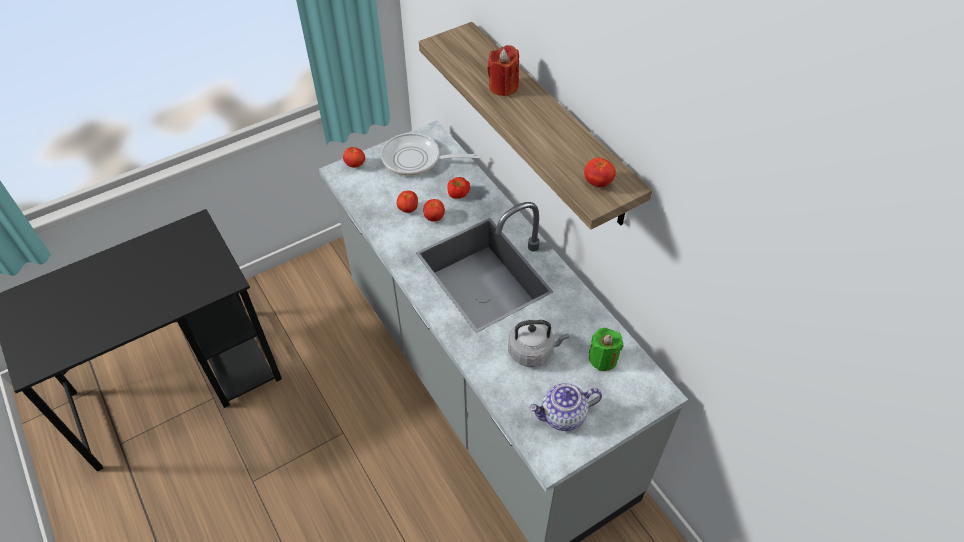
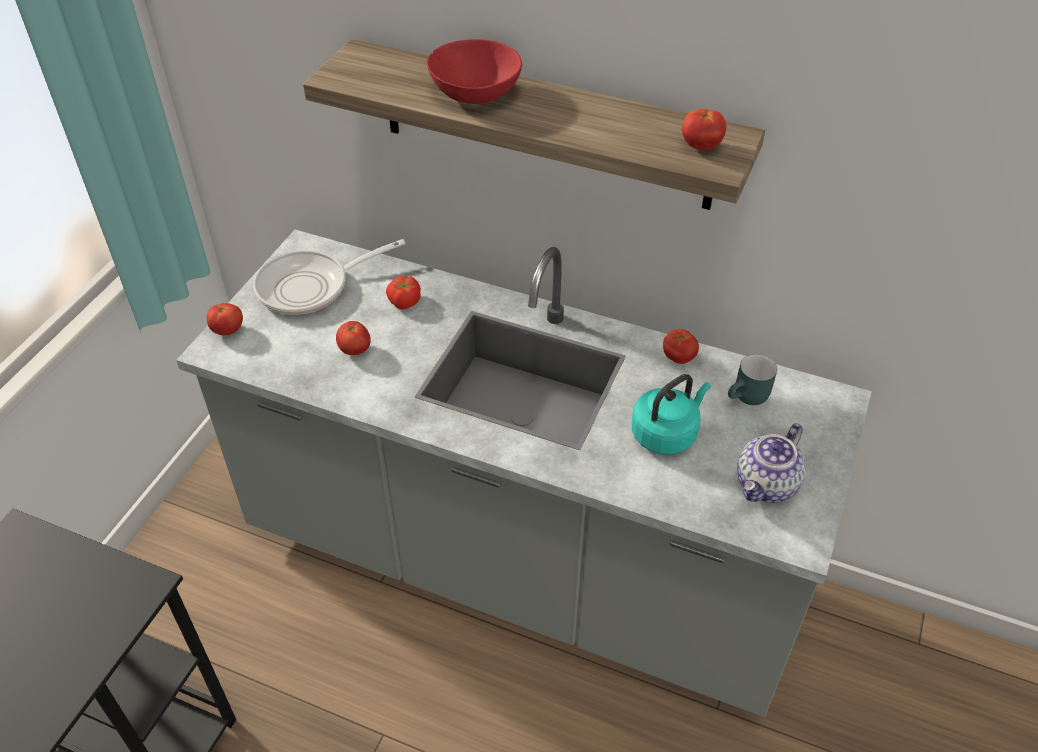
camera: 35 degrees left, 5 degrees down
tomato [423,199,445,222] -> tomato moved to [663,329,699,364]
red candle [487,45,519,96] -> red bowl [426,39,522,104]
grey kettle [508,320,569,367] -> turquoise kettle [632,374,711,455]
green candle [589,328,623,371] -> turquoise mug [728,354,777,405]

